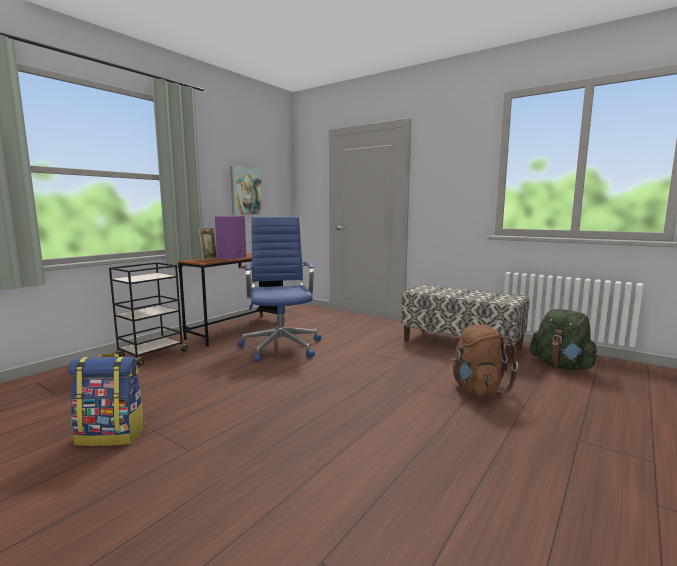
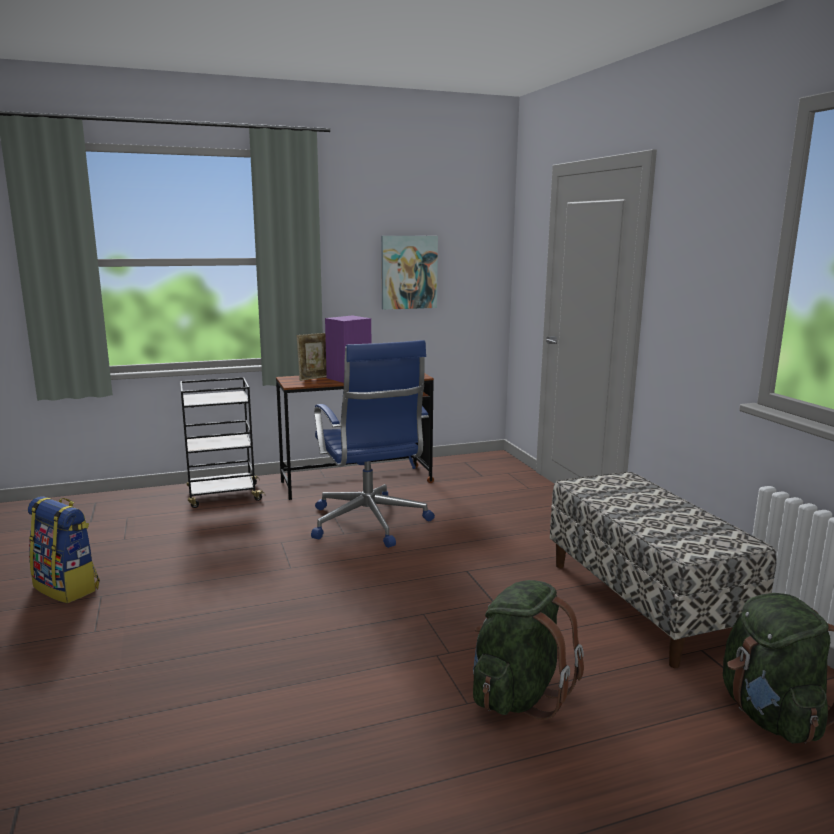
camera: 35 degrees right, 5 degrees up
blue office chair [238,217,321,362] -> blue office chair turned 135 degrees clockwise [311,340,435,548]
brown backpack [450,324,518,397] -> green backpack [473,580,584,720]

